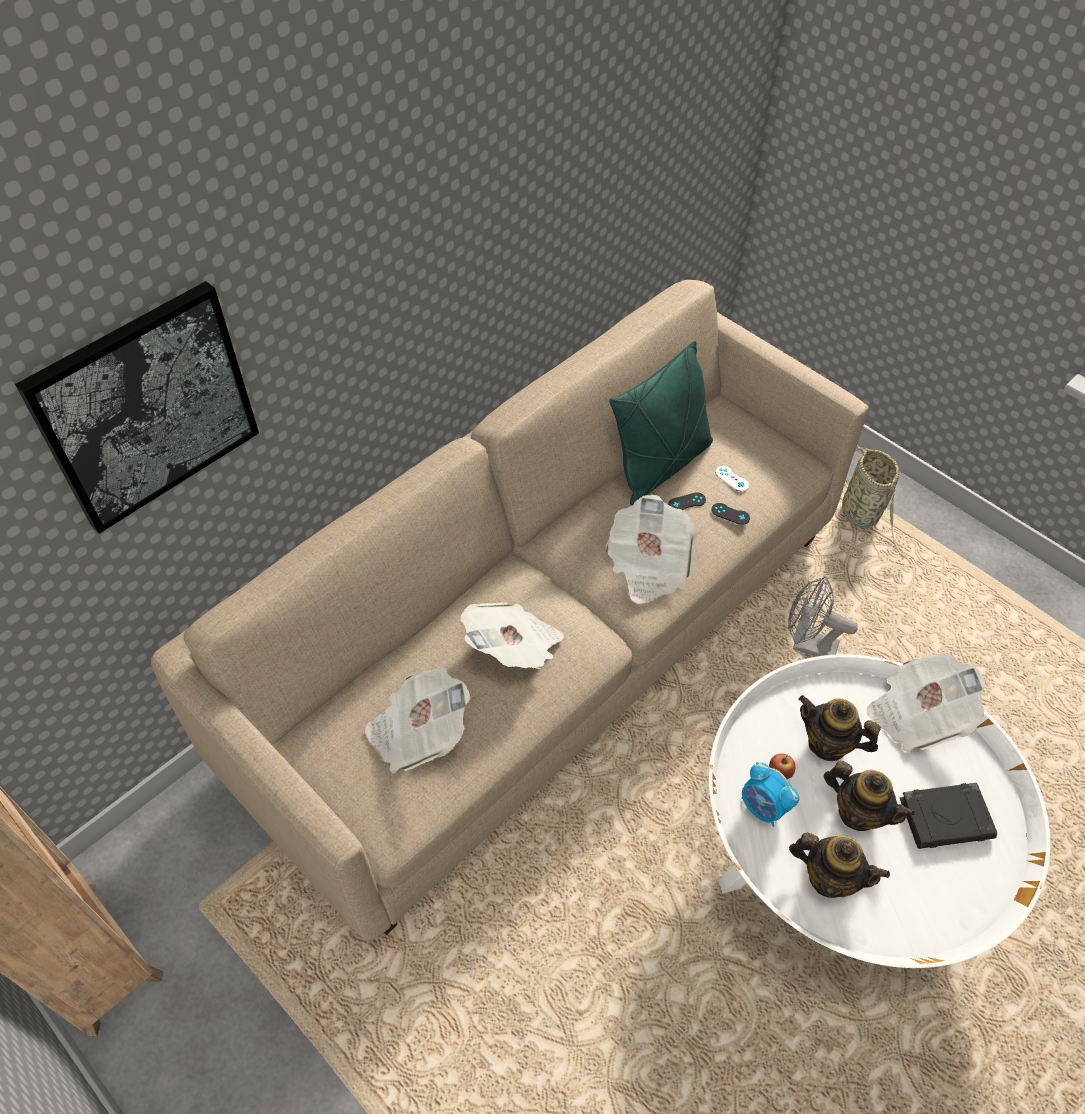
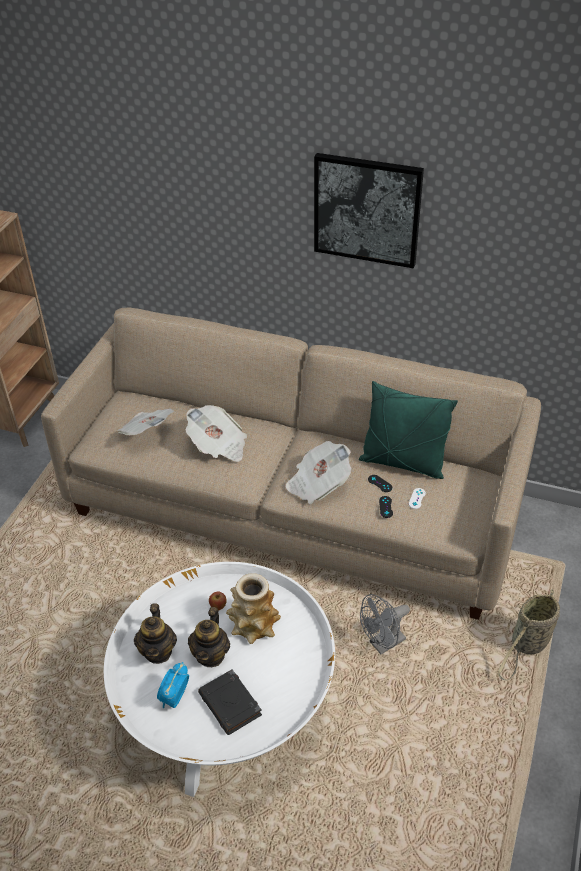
camera: 65 degrees right, 10 degrees down
picture [15,281,259,534] -> picture moved to [314,153,424,268]
alarm clock [741,762,799,827] -> alarm clock moved to [157,662,189,708]
grey fan [788,576,858,657] -> grey fan turned 120 degrees counterclockwise [360,594,410,654]
teapot [798,695,881,761] -> vase [226,573,281,644]
newspaper [867,653,986,753] -> none

